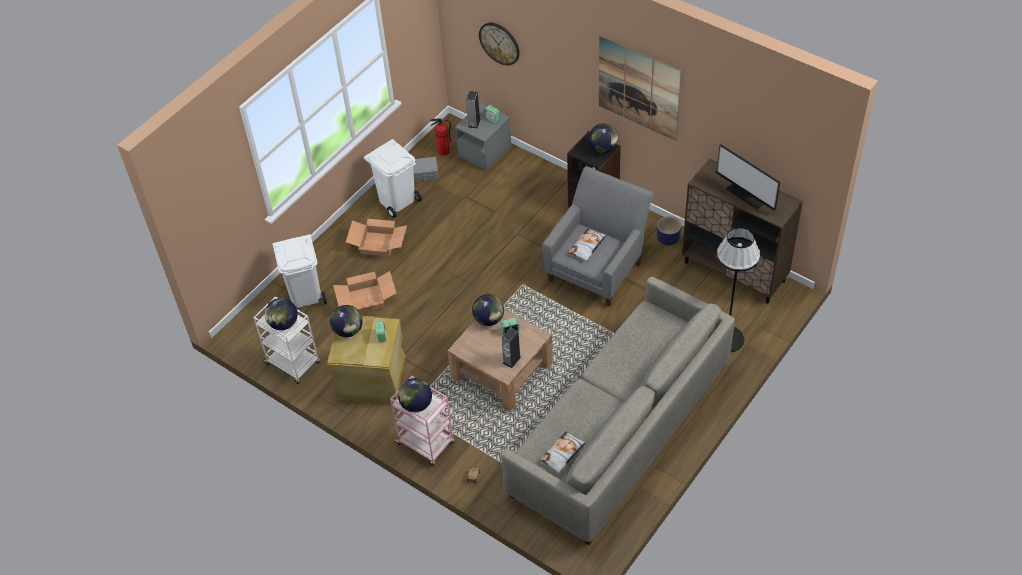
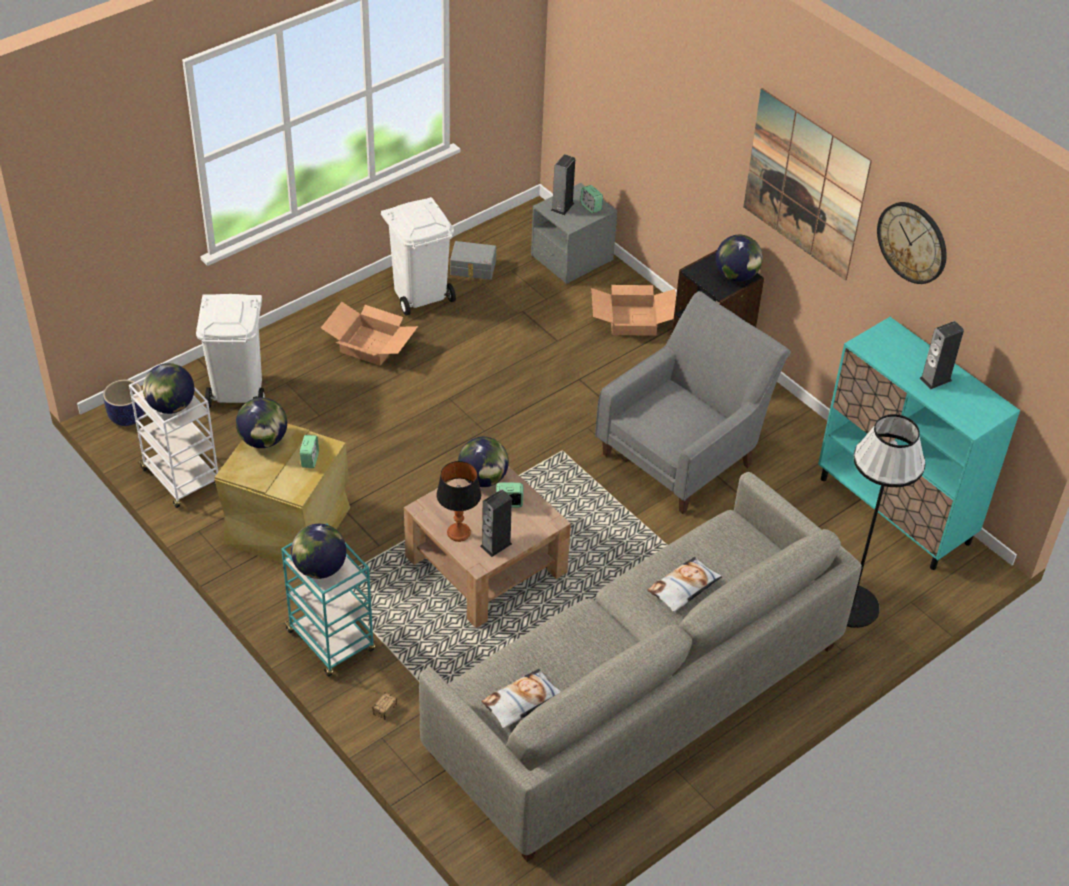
camera: 10 degrees right, 5 degrees down
cardboard box [333,271,396,313] -> cardboard box moved to [591,285,676,336]
pink cart [390,376,455,466] -> turquoise cart [281,524,376,677]
fire extinguisher [430,118,451,155] -> none
wall clock [479,23,520,65] -> wall clock moved to [877,202,947,284]
pillow [568,228,607,261] -> pillow moved to [647,557,723,612]
planter [657,216,681,246] -> planter moved to [103,380,144,426]
brown cabinet [682,159,803,304] -> turquoise cabinet [818,317,1020,570]
monitor [716,144,780,211] -> speaker [919,321,964,389]
none -> table lamp [436,461,481,542]

